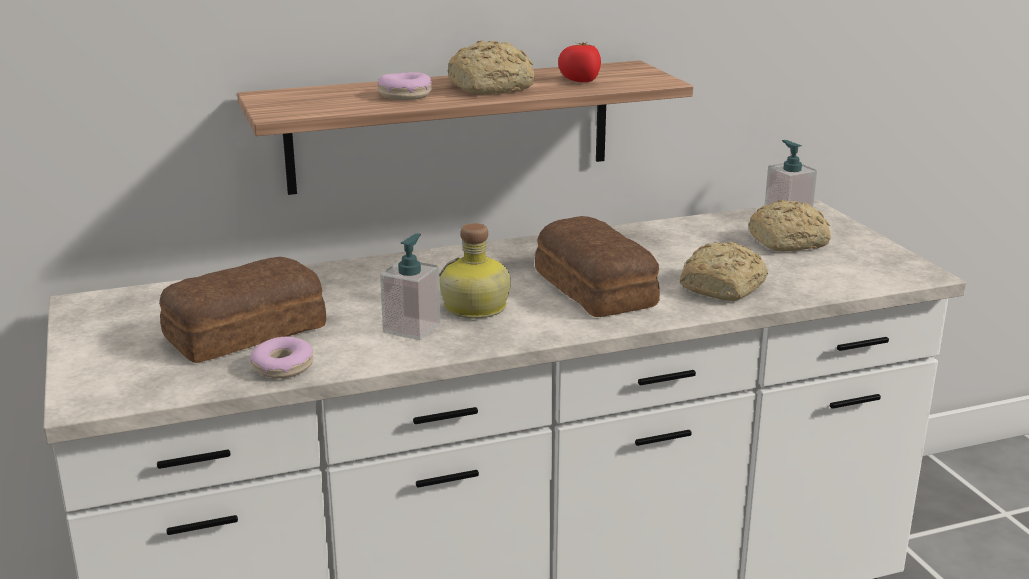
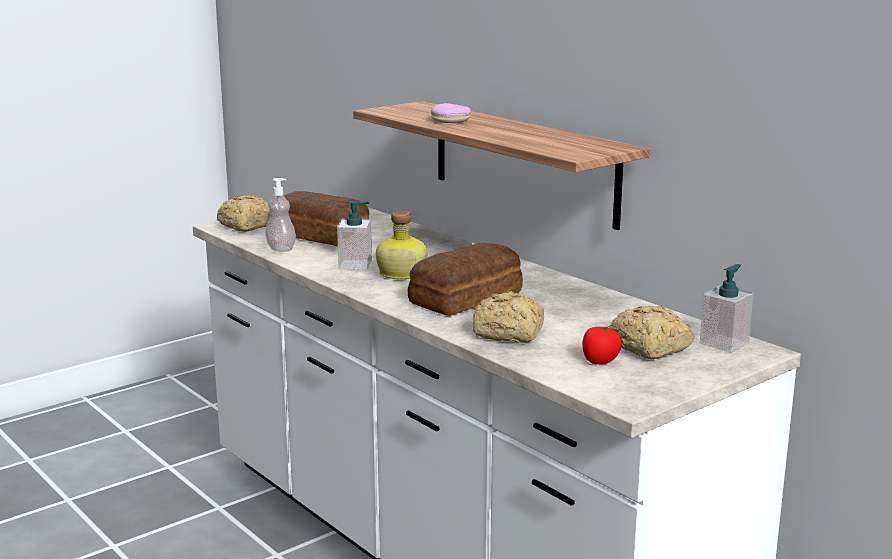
camera: 70 degrees right, 5 degrees down
donut [250,337,313,379] -> soap dispenser [265,178,296,252]
bread [447,40,535,94] -> bread moved to [217,195,270,232]
tomato [558,42,601,82] -> tomato moved to [582,326,622,364]

